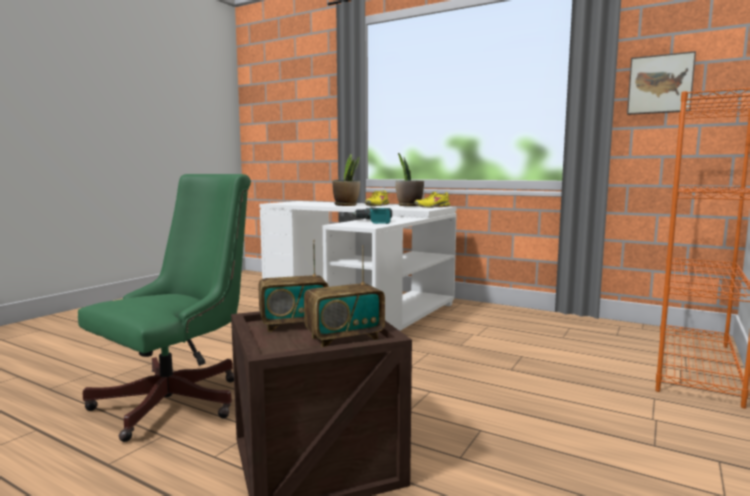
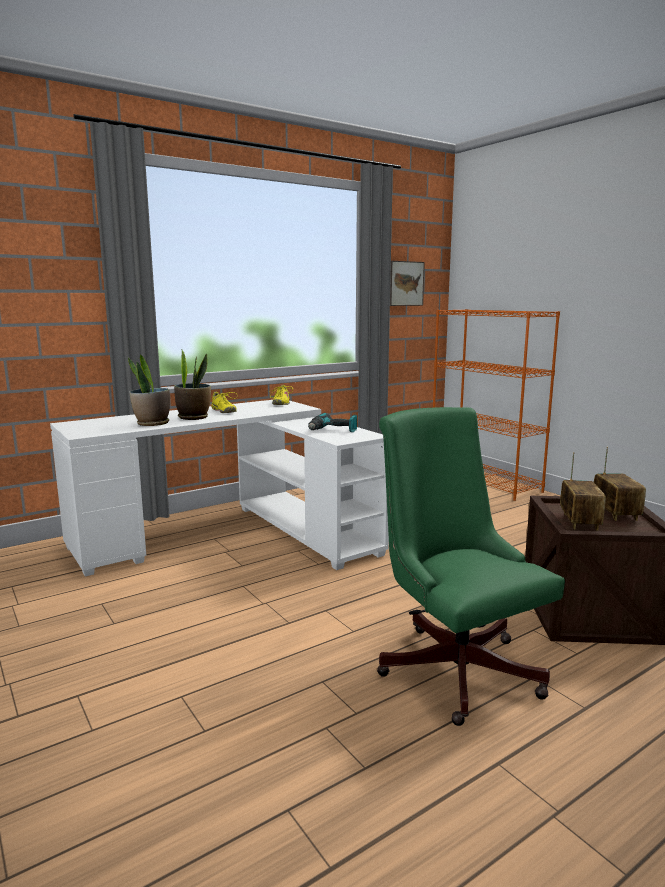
camera: 65 degrees left, 5 degrees up
potted plant [395,153,424,206] -> potted plant moved to [128,355,170,426]

